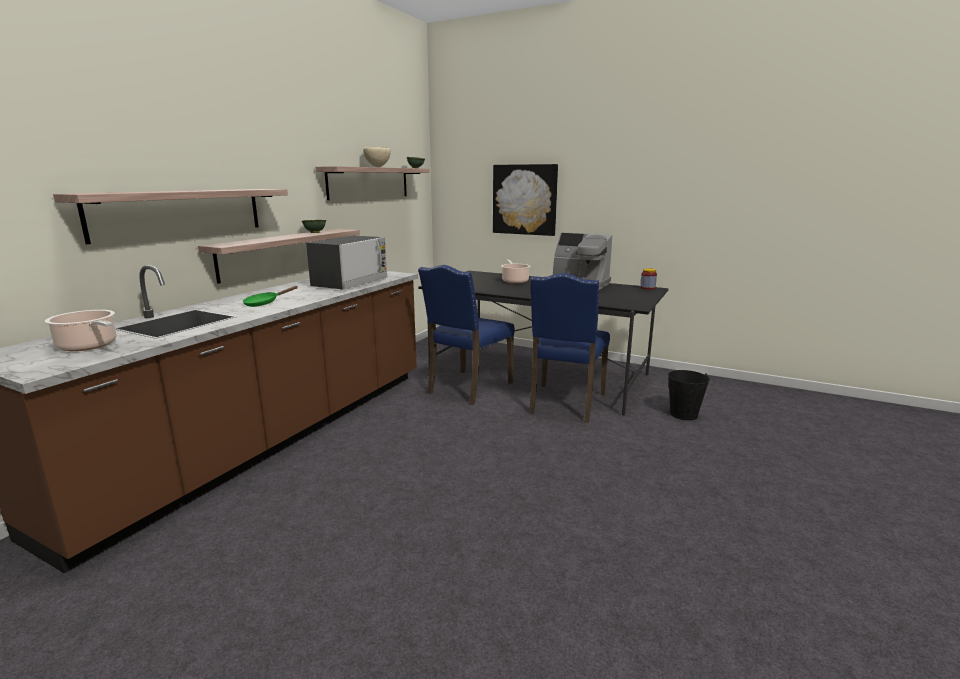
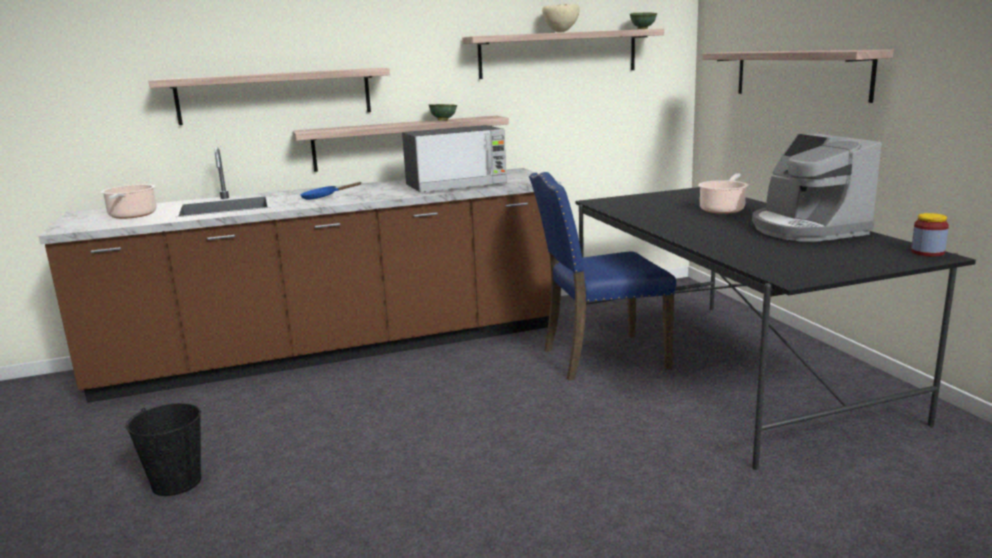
camera: 45 degrees right, 0 degrees up
green frying pan [243,286,298,307] -> blue frying pan [300,182,362,200]
picture [493,164,558,236] -> shelf [702,49,894,103]
blue chair [529,273,610,423] -> none
black bucket [668,370,710,420] -> black bucket moved to [126,403,201,496]

